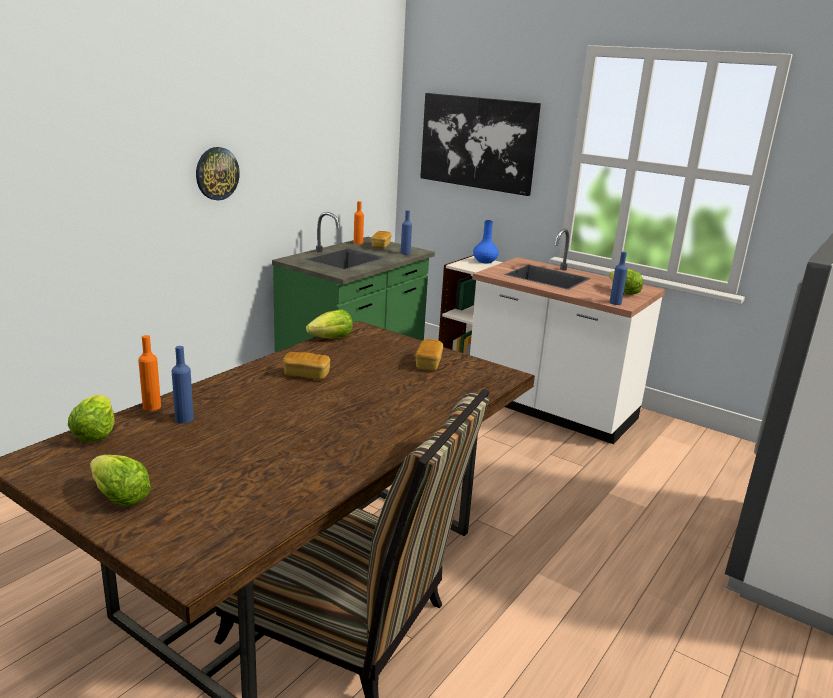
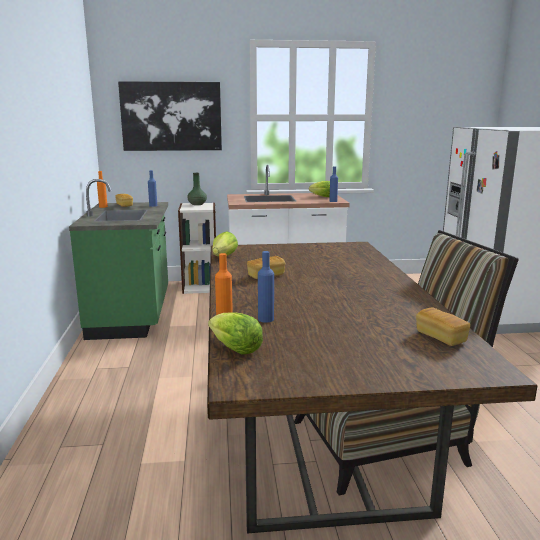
camera: 40 degrees left, 5 degrees down
lettuce [90,455,151,506] -> none
wall clock [196,147,240,200] -> none
bread [416,339,443,371] -> bread moved to [416,308,470,346]
blue vase [473,220,499,264] -> green vase [187,173,207,205]

